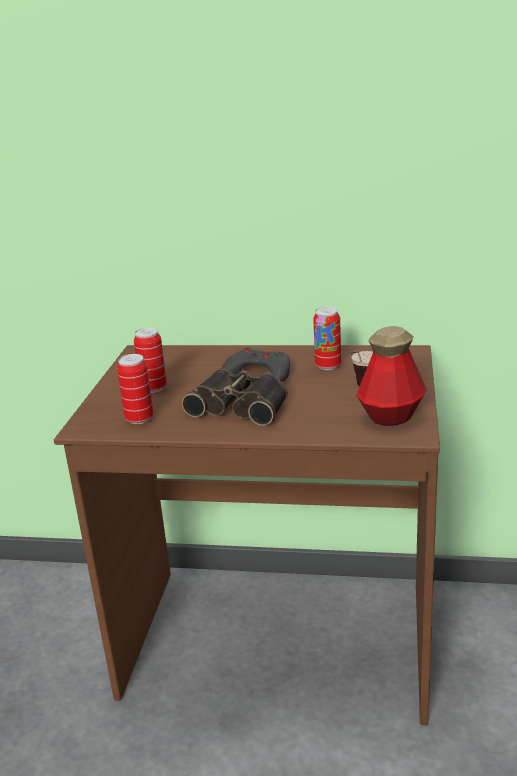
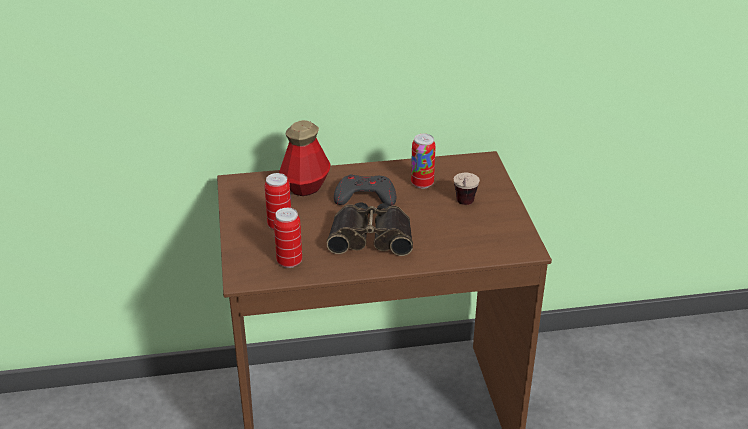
camera: 20 degrees left, 10 degrees up
bottle [356,326,427,426] -> bottle moved to [279,120,331,196]

